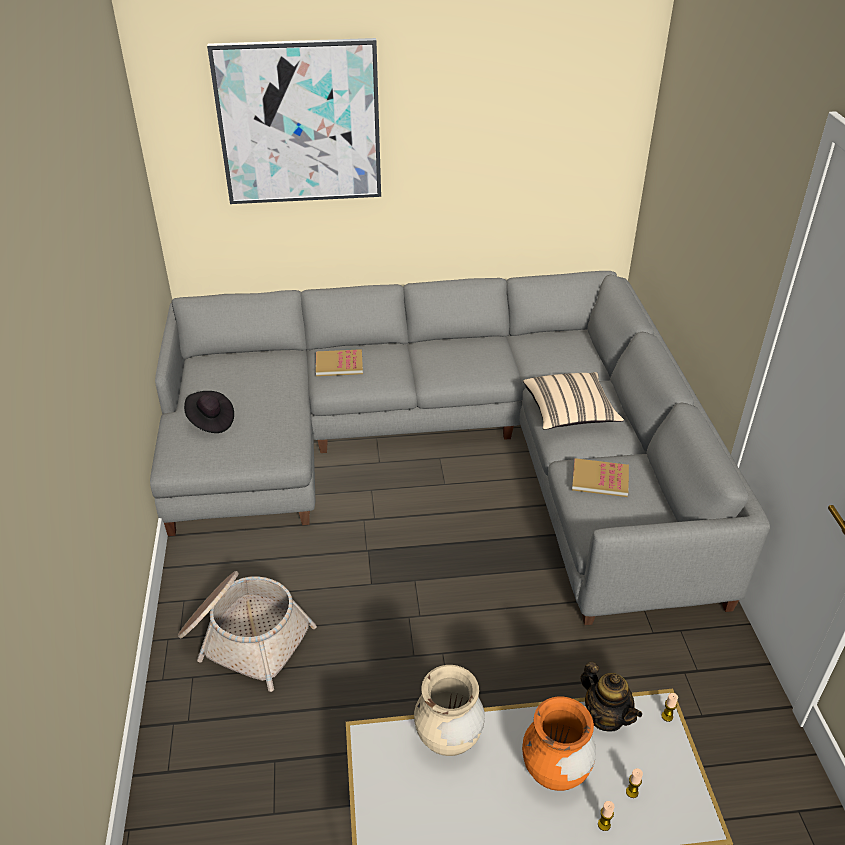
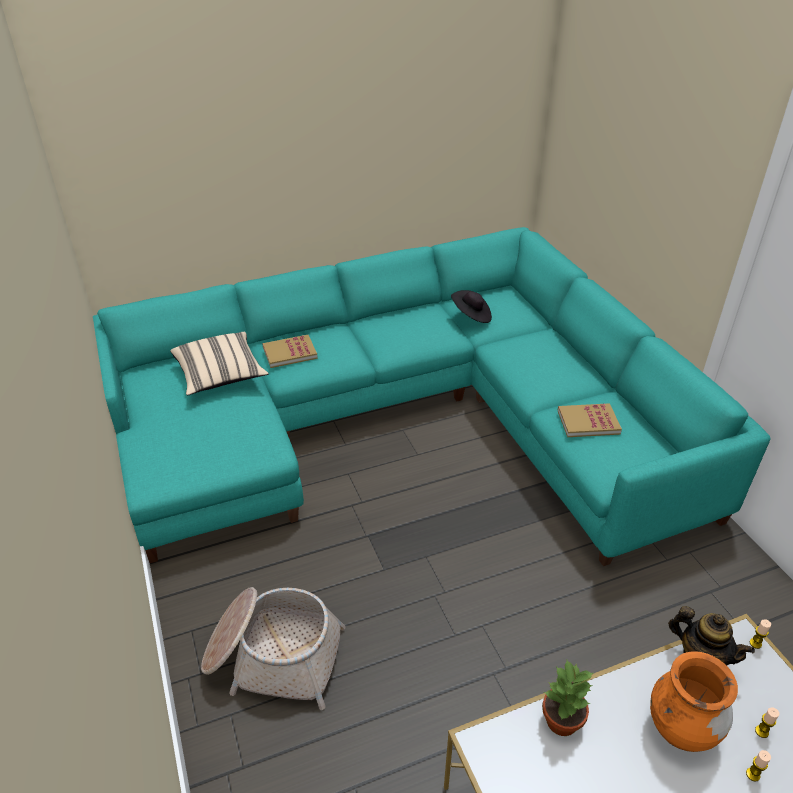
camera: 15 degrees left, 0 degrees up
grey sofa [150,271,770,625] -> turquoise sofa [93,227,770,566]
black hat [184,391,234,433] -> black hat moved to [451,290,492,323]
picture [207,38,381,204] -> none
beige vase [414,665,485,756] -> potted plant [542,660,593,736]
beige pillow [523,372,624,430] -> beige pillow moved to [170,332,269,395]

